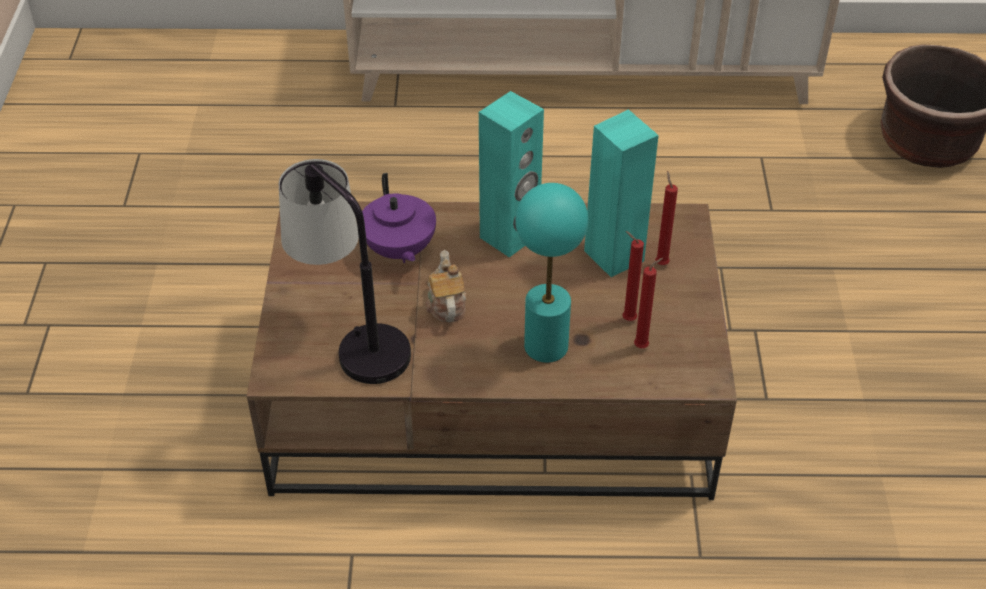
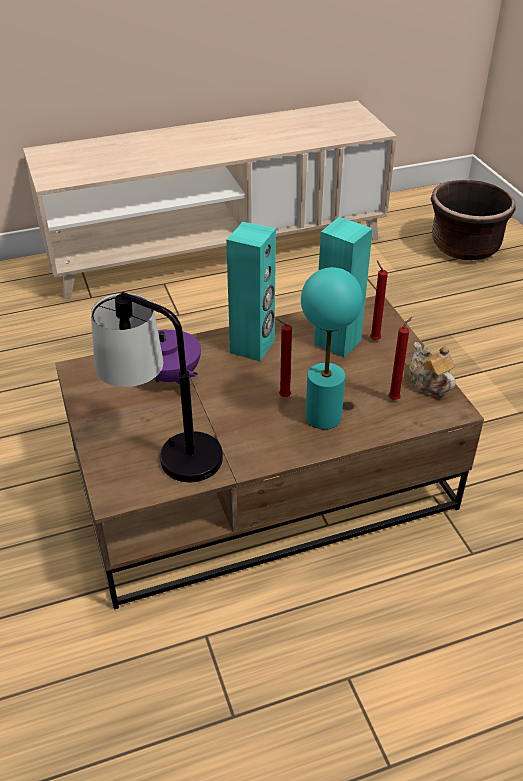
camera: 20 degrees left, 5 degrees down
teapot [426,250,466,322] -> teapot moved to [408,342,455,397]
red candle [622,231,644,321] -> red candle moved to [276,319,292,397]

